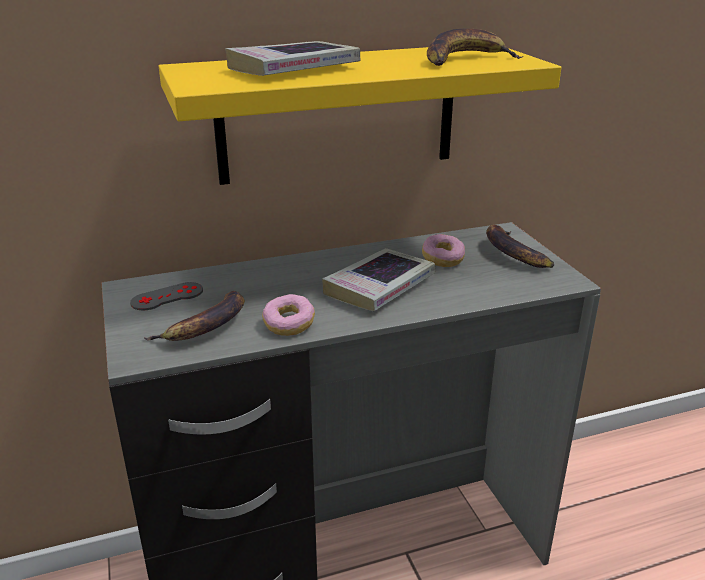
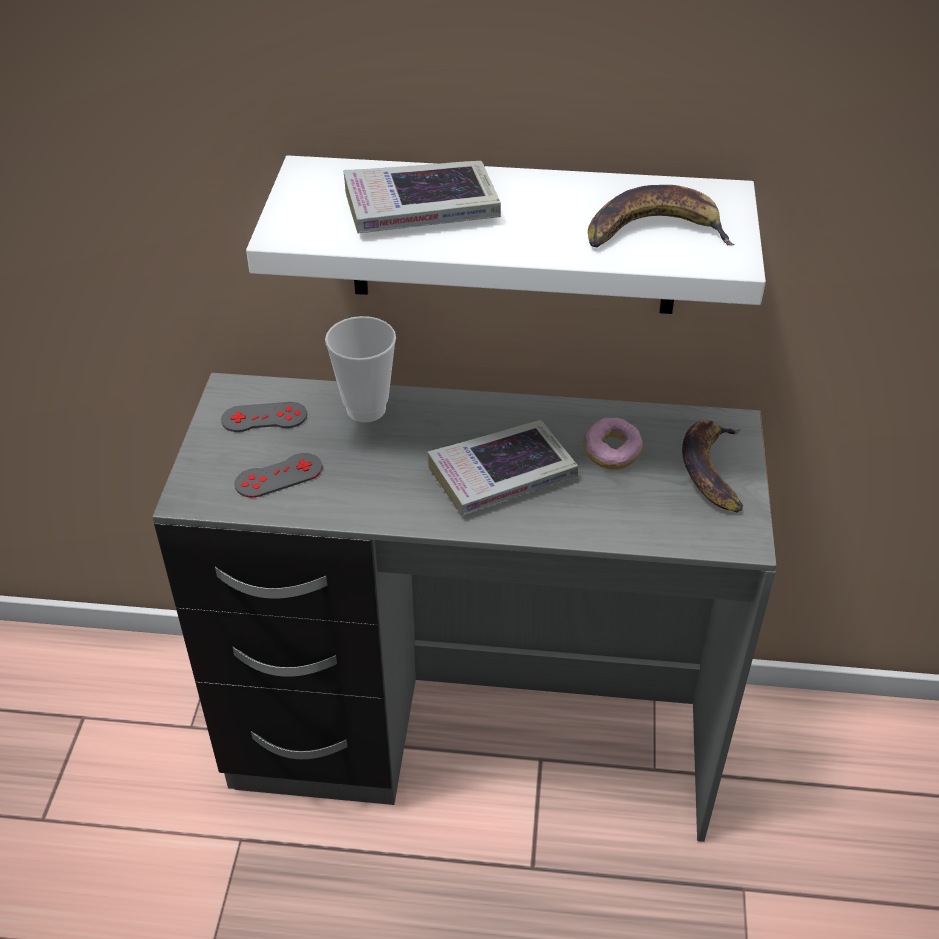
camera: 25 degrees right, 15 degrees up
banana [144,291,245,341] -> grey game controller [235,453,322,498]
yellow shelf [159,47,561,185] -> white shelf [246,155,766,314]
donut [262,294,315,336] -> none
none -> cup [325,316,396,422]

